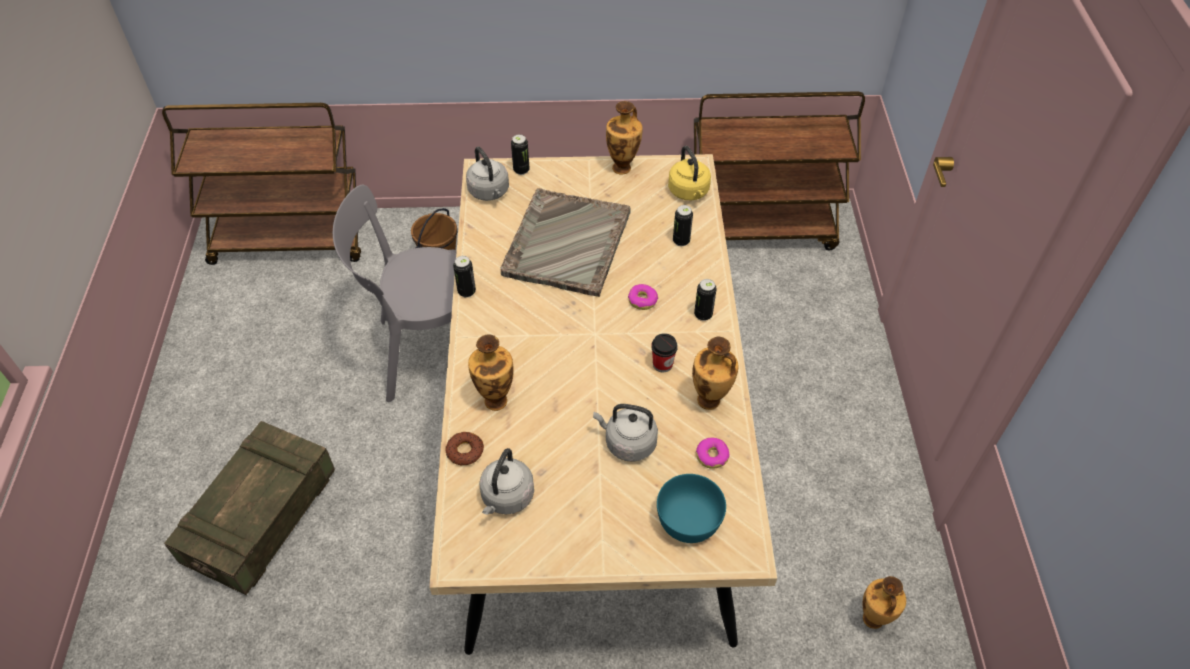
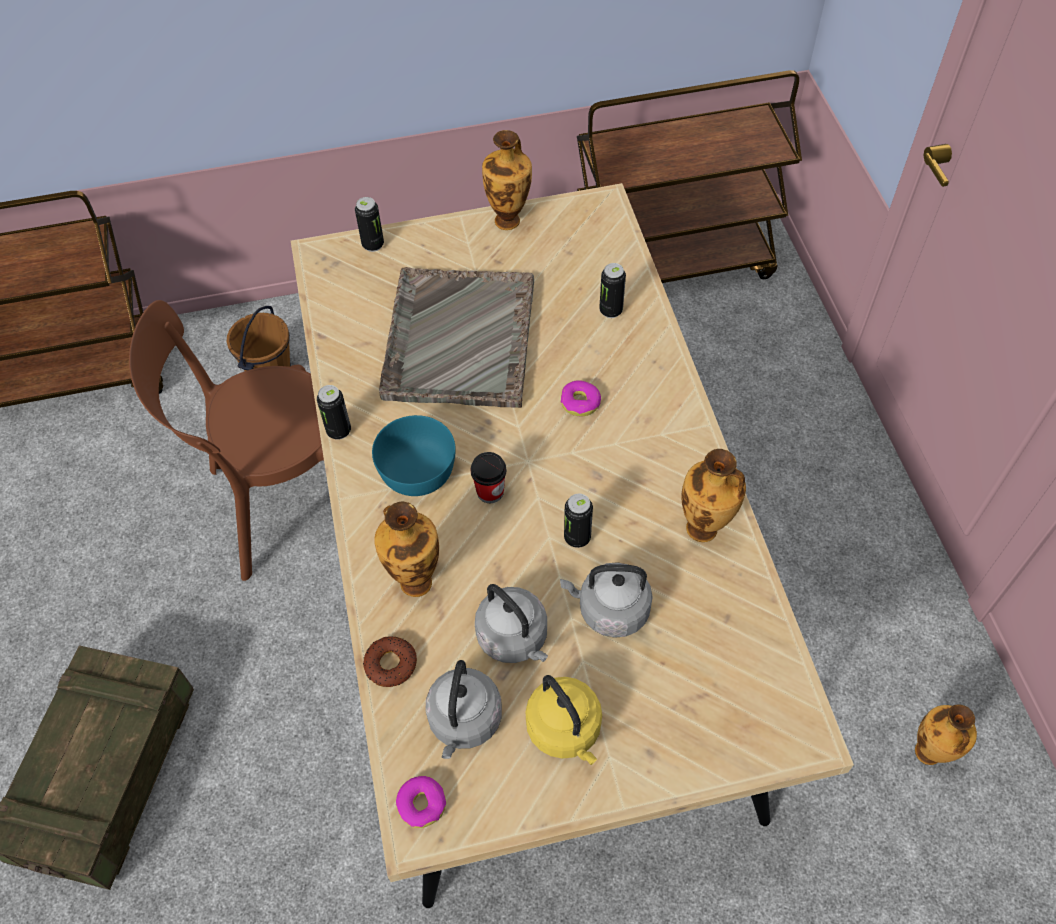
camera: 10 degrees left, 5 degrees up
grey chair [333,185,457,402] -> brown chair [129,300,324,581]
grey kettle [466,147,509,201] -> grey kettle moved to [475,584,548,663]
cup [651,333,678,373] -> cup moved to [470,452,507,503]
turquoise bowl [657,474,726,543] -> turquoise bowl moved to [372,415,456,496]
yellow kettle [668,146,711,200] -> yellow kettle moved to [526,675,602,765]
can [694,279,717,321] -> can moved to [564,493,593,548]
donut [696,438,730,469] -> donut moved to [396,776,446,828]

